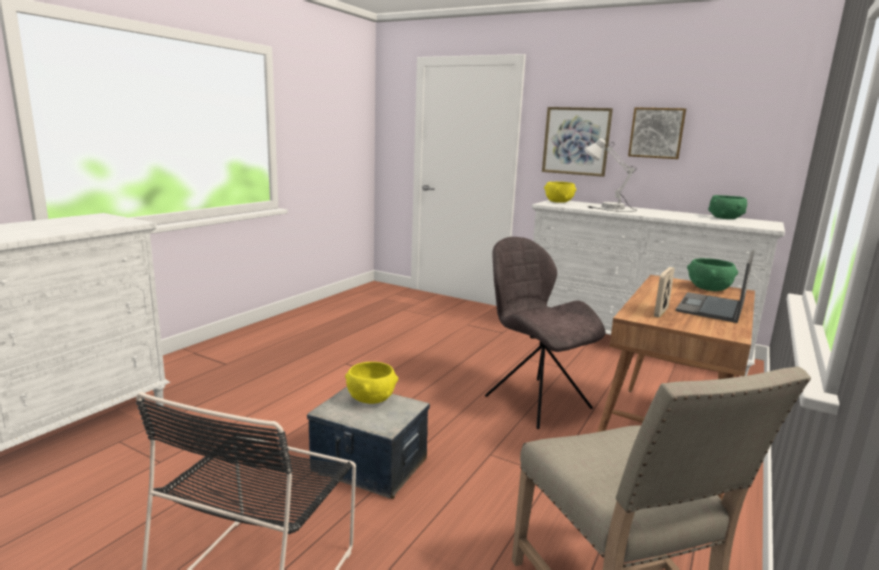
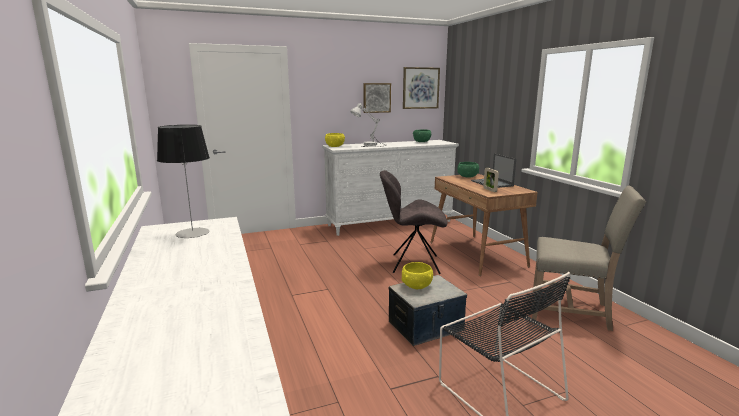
camera: 50 degrees left, 0 degrees up
picture [542,107,613,177] -> picture moved to [403,67,440,109]
none -> table lamp [157,125,210,238]

